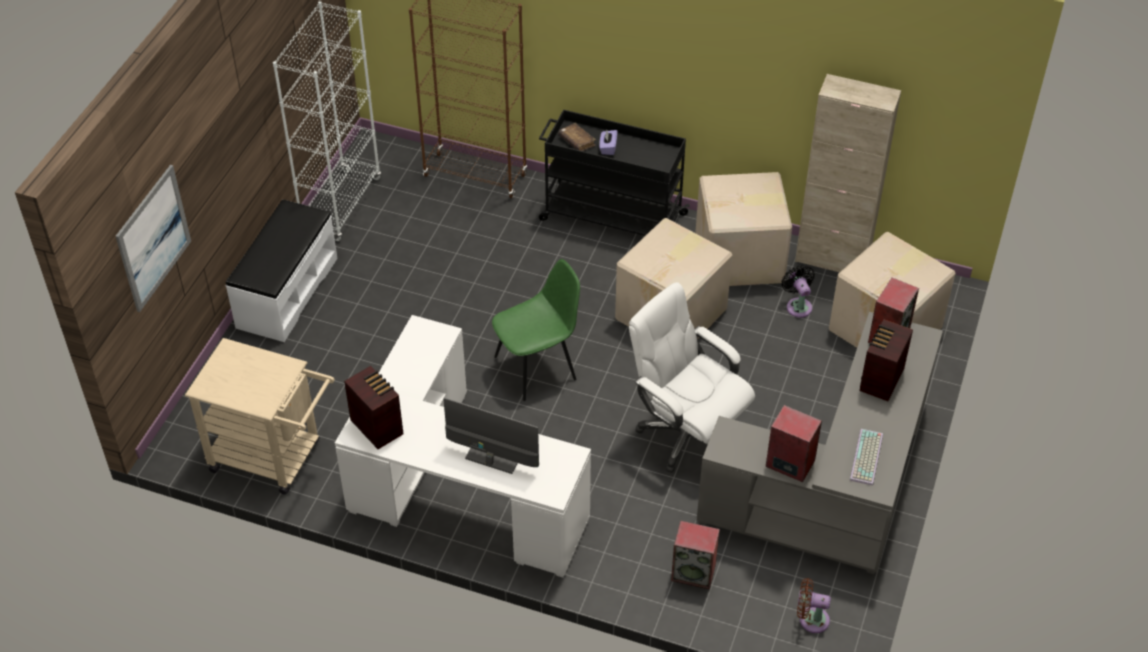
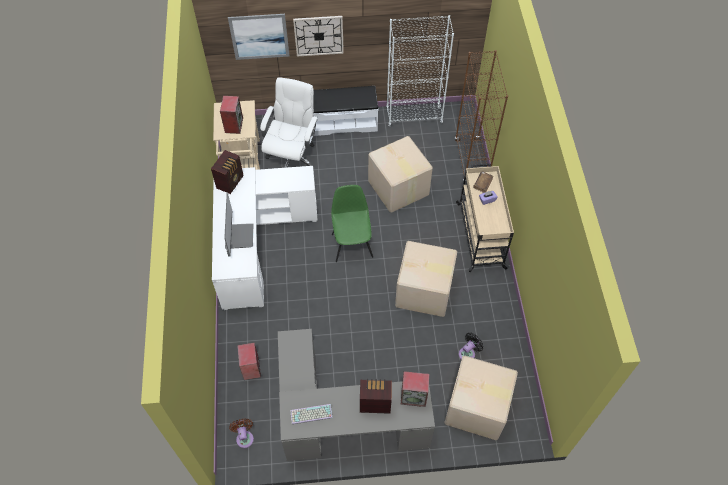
camera: 65 degrees right, 10 degrees up
green chair [492,259,580,401] -> green chair turned 135 degrees counterclockwise [331,185,373,262]
black cart [539,110,690,236] -> beige cart [456,164,514,272]
white office chair [629,282,755,473] -> white office chair moved to [260,77,318,168]
cardboard box [695,172,792,286] -> cardboard box moved to [368,136,433,213]
speaker [766,405,822,482] -> speaker moved to [220,96,243,134]
beige cabinet [795,74,901,272] -> none
none -> wall clock [293,16,344,57]

